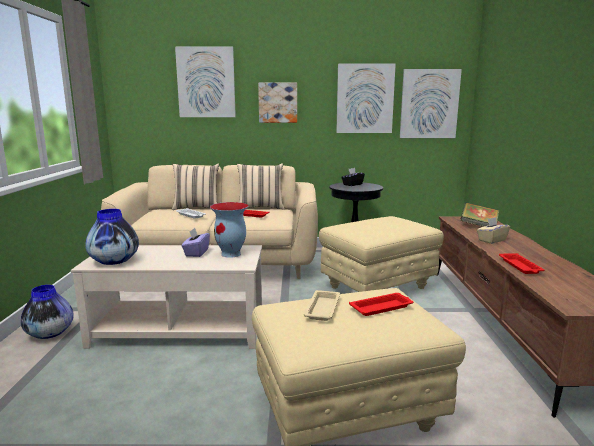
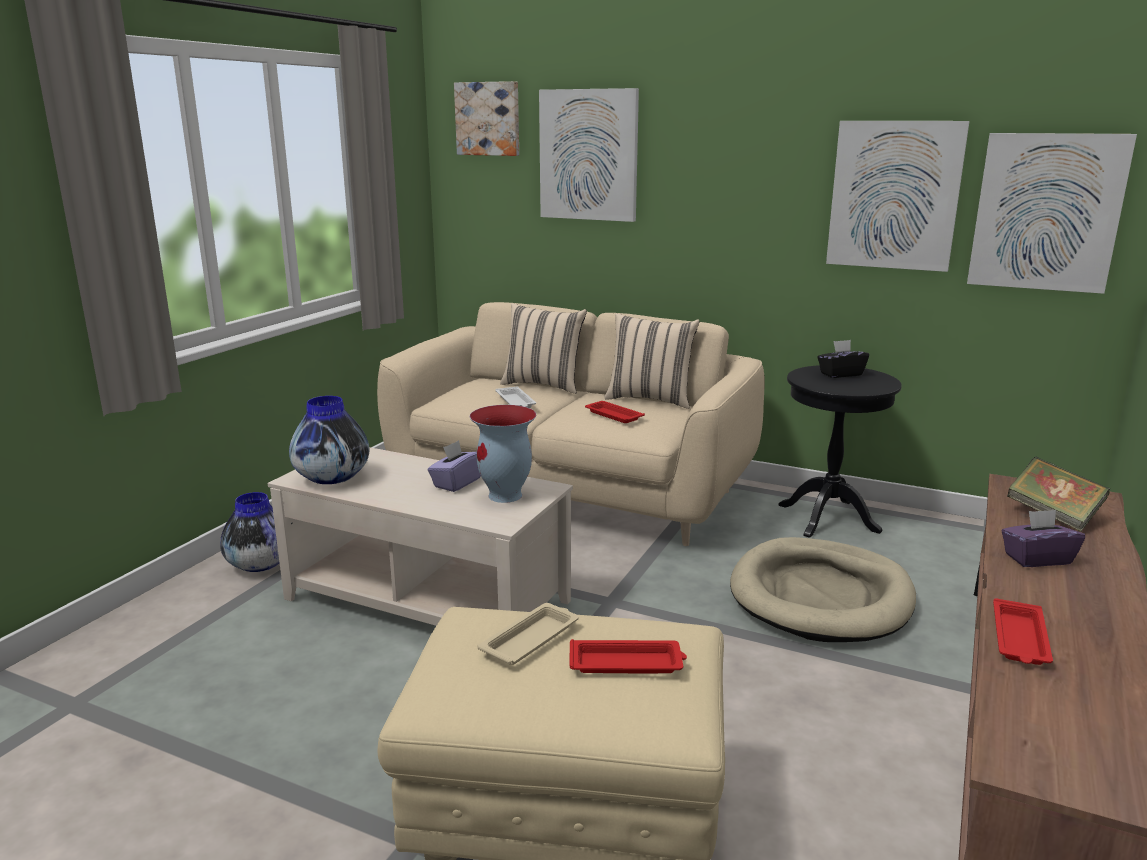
camera: 25 degrees right, 5 degrees up
picture [258,83,297,123] -> picture moved to [454,81,519,156]
beige ottoman [319,216,444,292] -> beige dog bed [730,537,916,642]
beige tissue box [477,217,510,244] -> purple tissue box [1001,510,1085,567]

